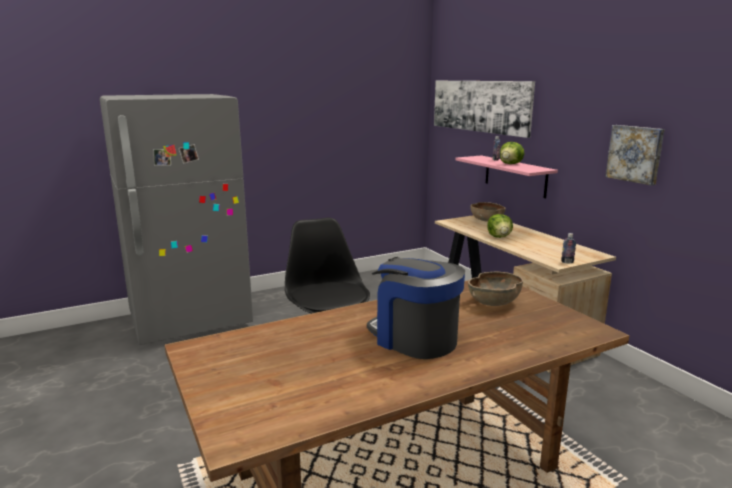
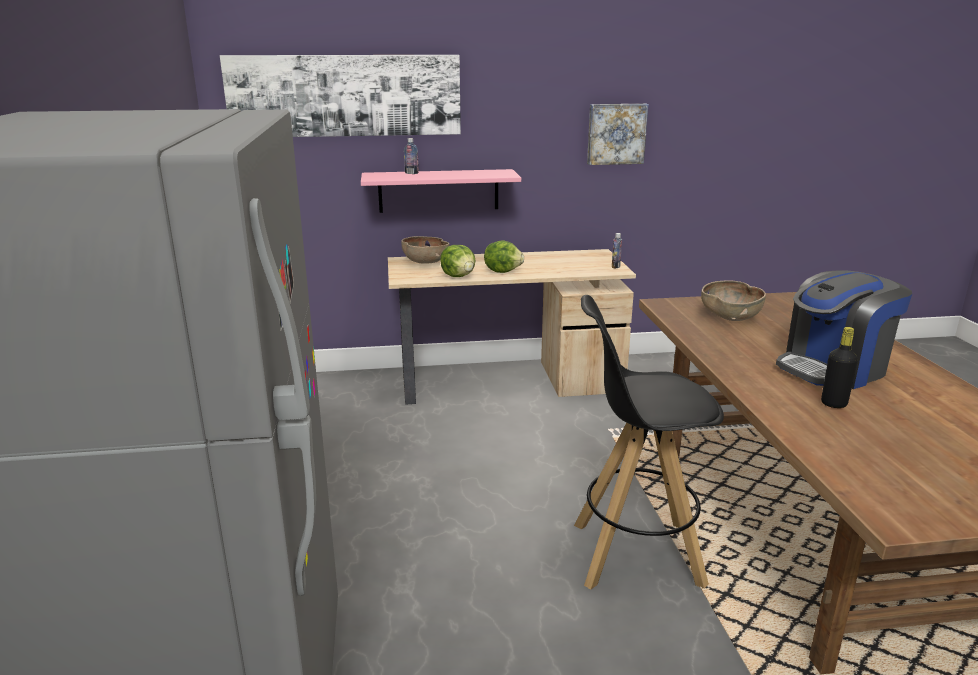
camera: 70 degrees left, 5 degrees up
lettuce [500,142,524,164] -> lettuce moved to [440,245,476,277]
none -> black bottle [821,327,858,408]

